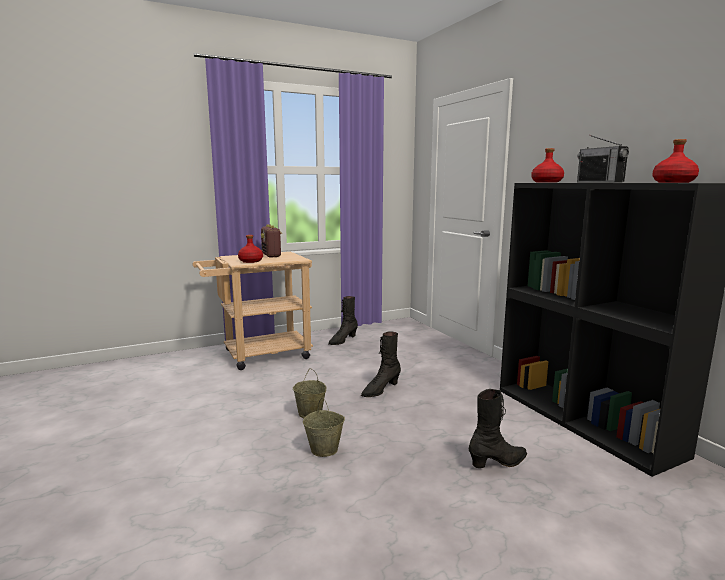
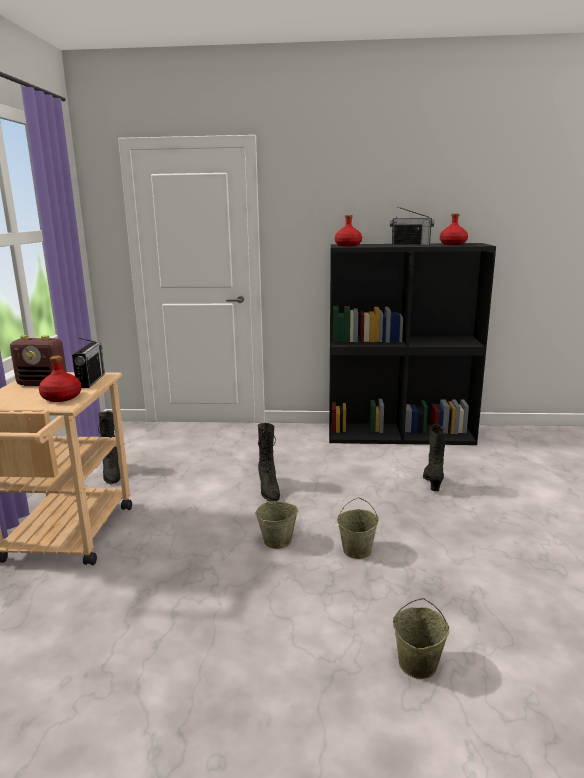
camera: 60 degrees left, 5 degrees up
none -> radio [72,338,105,388]
none -> beige bucket [393,598,449,679]

